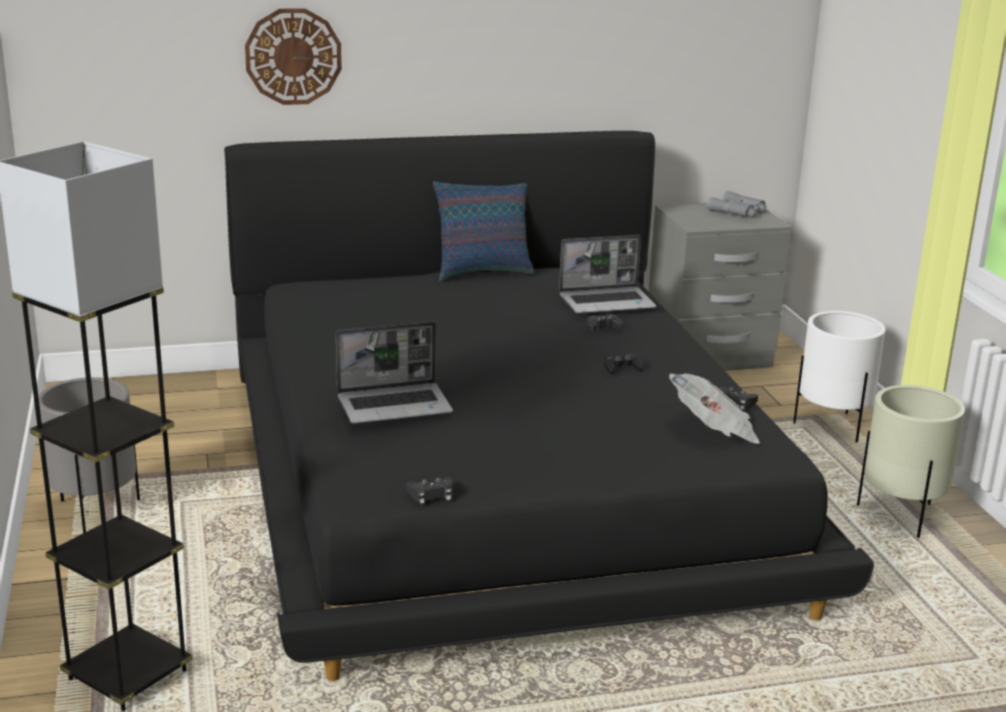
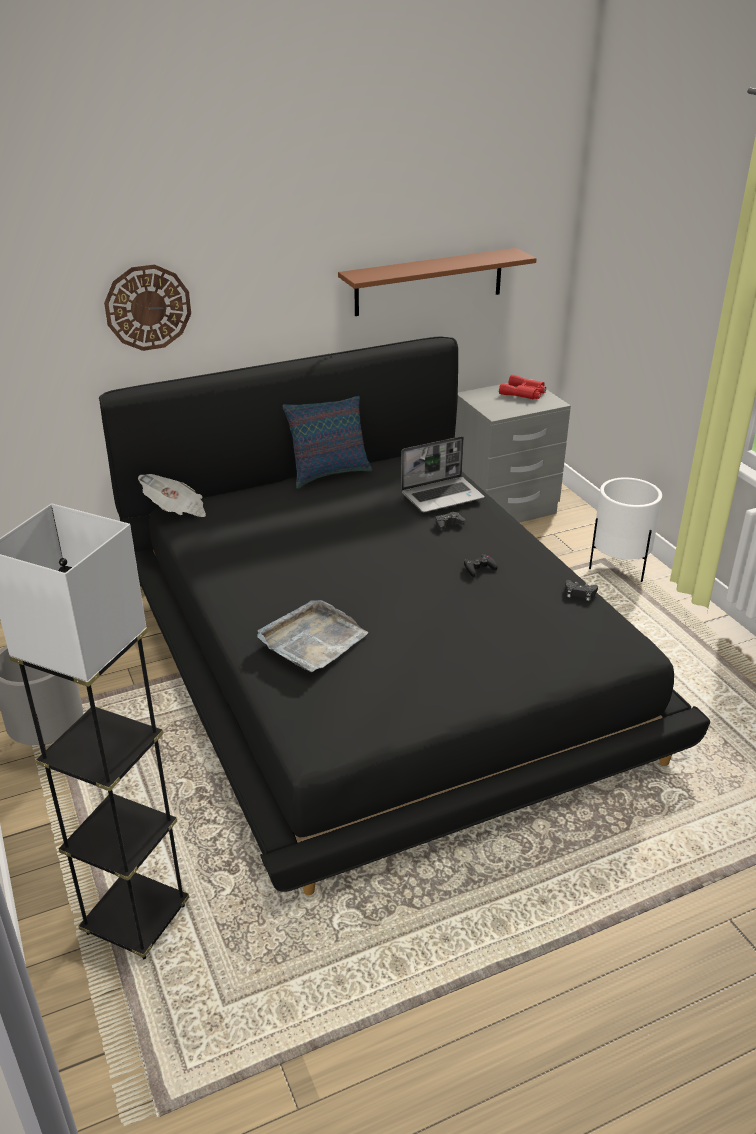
camera: 10 degrees left, 10 degrees up
laptop [336,321,453,424] -> grey tray [257,600,368,672]
black game controller [407,477,453,504] -> none
newspaper [669,373,760,444] -> newspaper moved to [138,474,206,517]
grey binoculars [707,191,767,218] -> red binoculars [499,375,546,399]
beige planter [857,385,965,538] -> none
none -> brown shelf [338,248,537,316]

